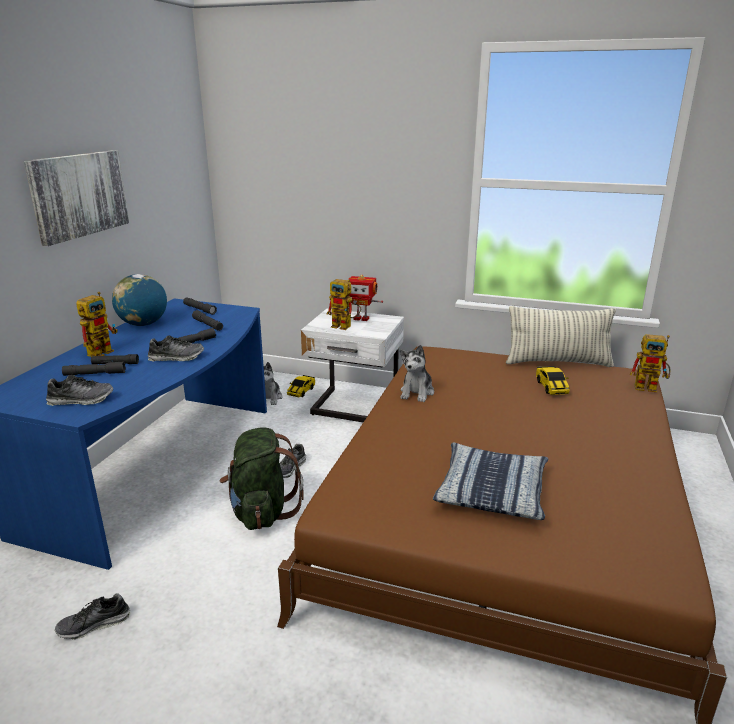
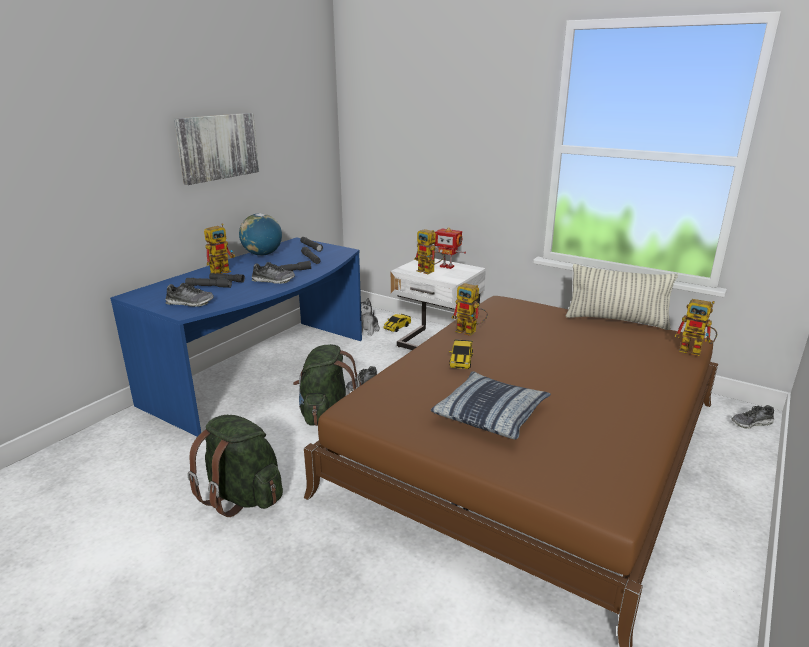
camera: 15 degrees right, 0 degrees up
shoe [55,593,131,640] -> shoe moved to [732,405,774,429]
plush toy [400,345,434,402] -> toy robot [452,283,488,336]
toy car [536,366,570,395] -> toy car moved to [449,339,473,369]
none -> green backpack [187,415,283,517]

